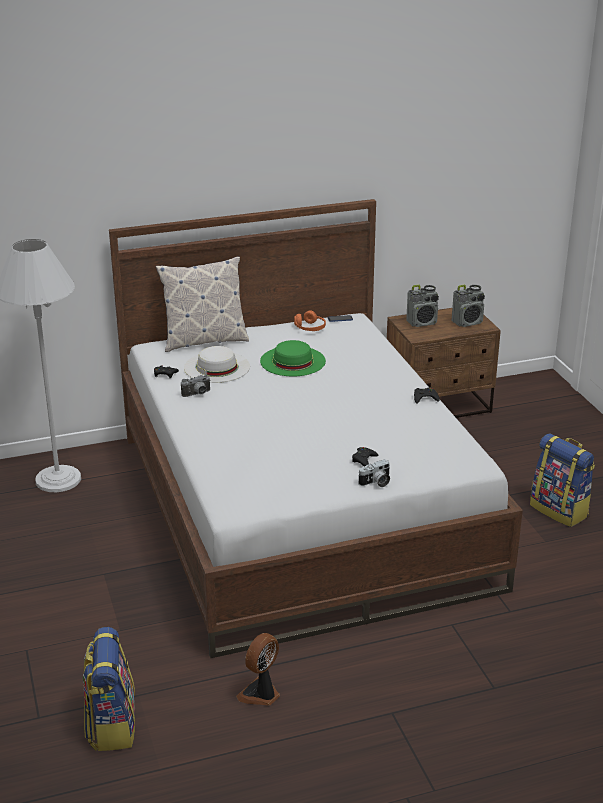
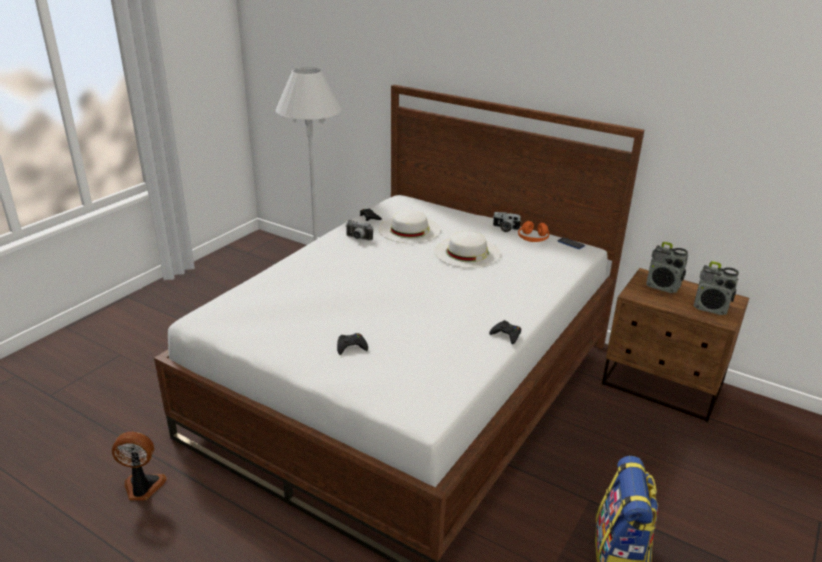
camera: 50 degrees right, 0 degrees up
backpack [83,627,135,751] -> none
pillow [156,257,249,352] -> none
green hat [260,340,326,377] -> white hat [434,231,501,268]
camera [358,459,390,487] -> camera moved to [493,212,521,232]

